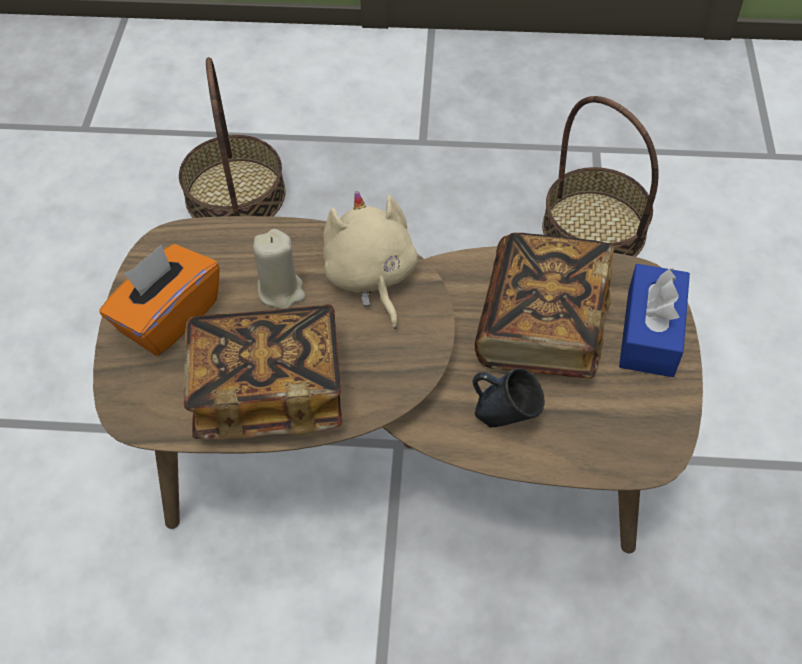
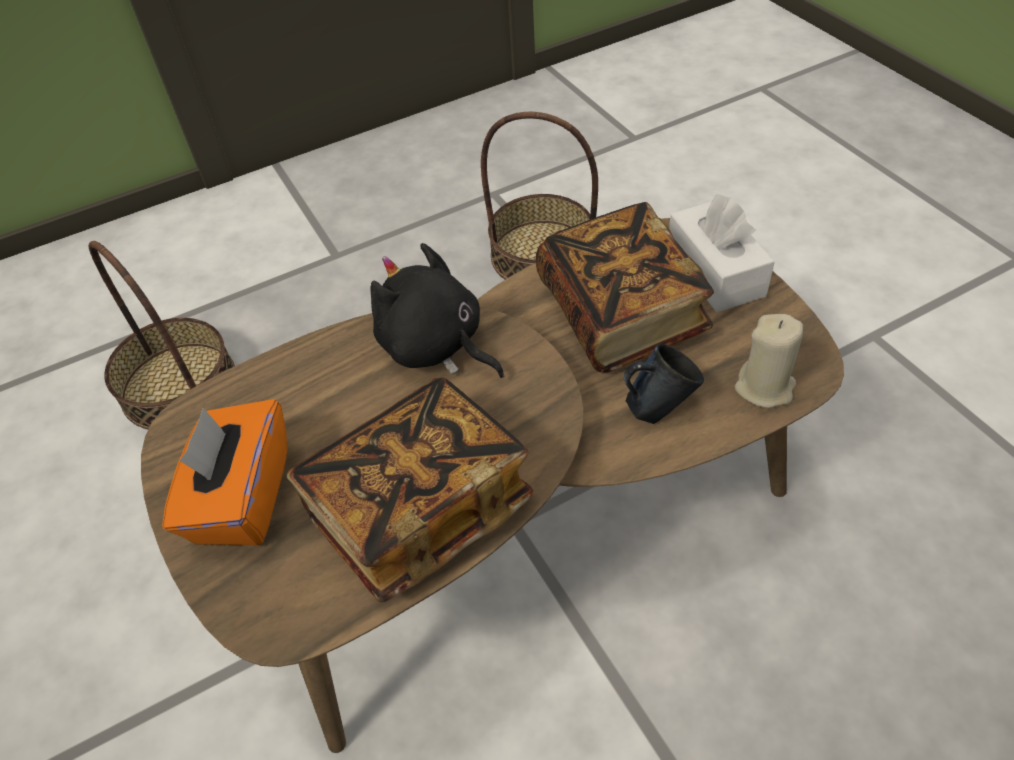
camera: 30 degrees left, 5 degrees down
beige candle [253,229,306,309] -> beige candle moved to [735,314,803,408]
beige plush toy [323,191,418,329] -> black plush toy [370,243,504,378]
blue tissue box [619,264,690,377] -> white tissue box [669,194,775,312]

